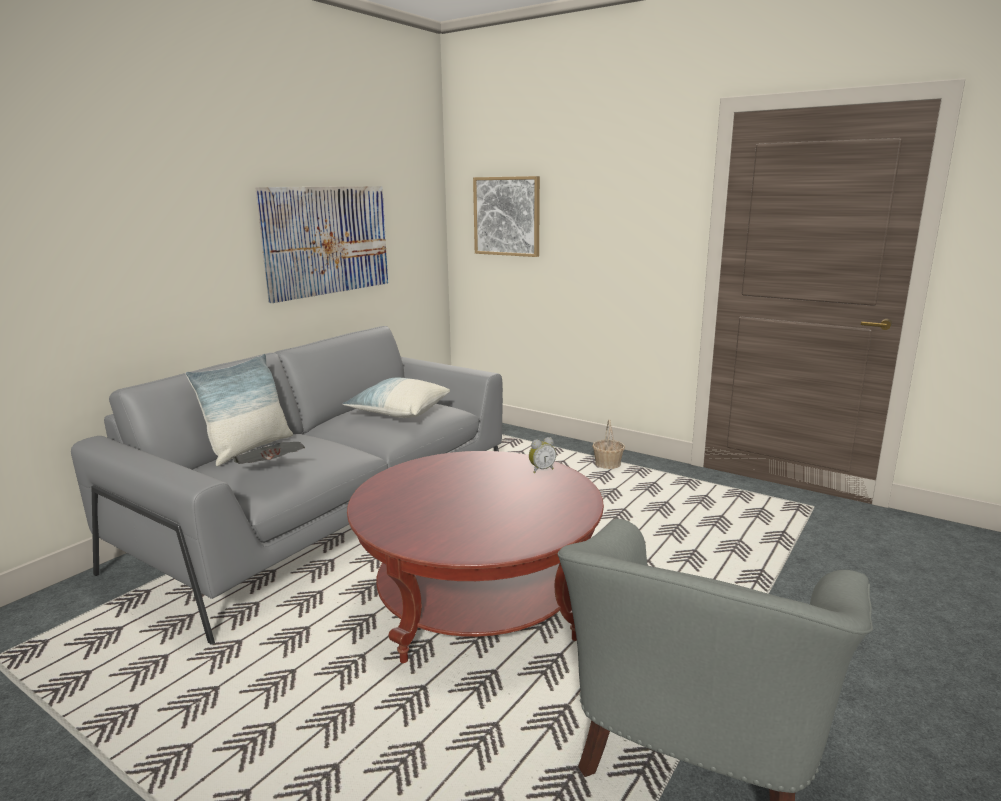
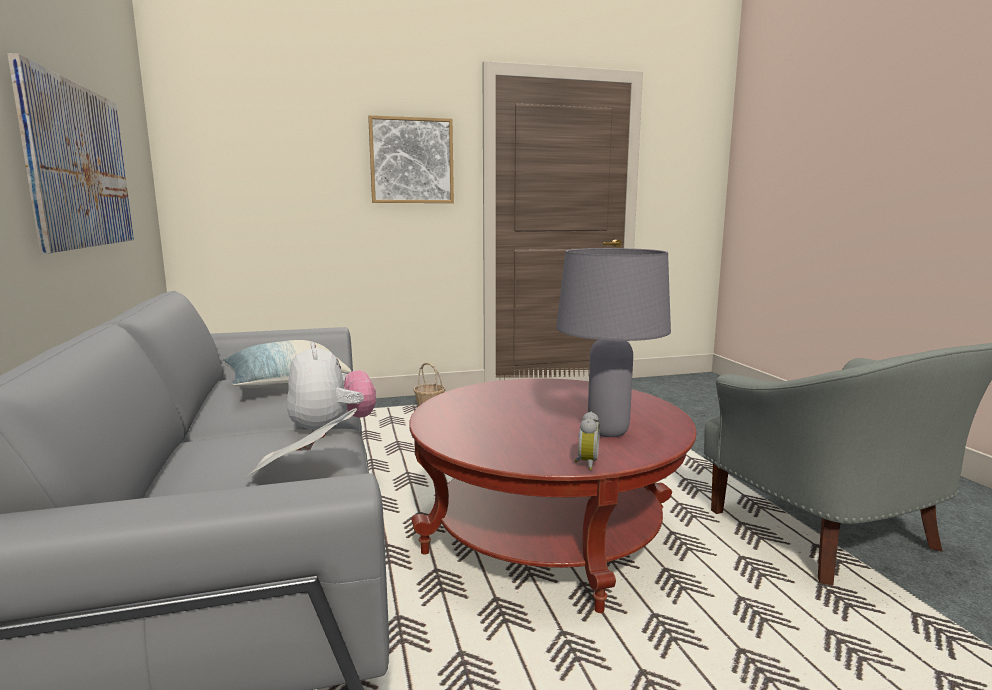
camera: 50 degrees left, 5 degrees down
pillow [185,354,293,466] -> none
picture [473,176,540,257] -> picture moved to [368,115,454,203]
alarm clock [529,437,556,473] -> alarm clock moved to [574,412,600,470]
none -> plush toy [287,342,376,435]
none -> grey table lamp [556,248,671,437]

